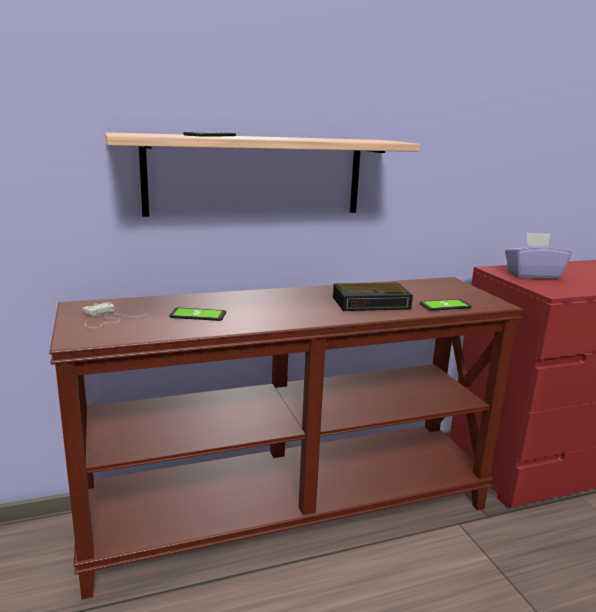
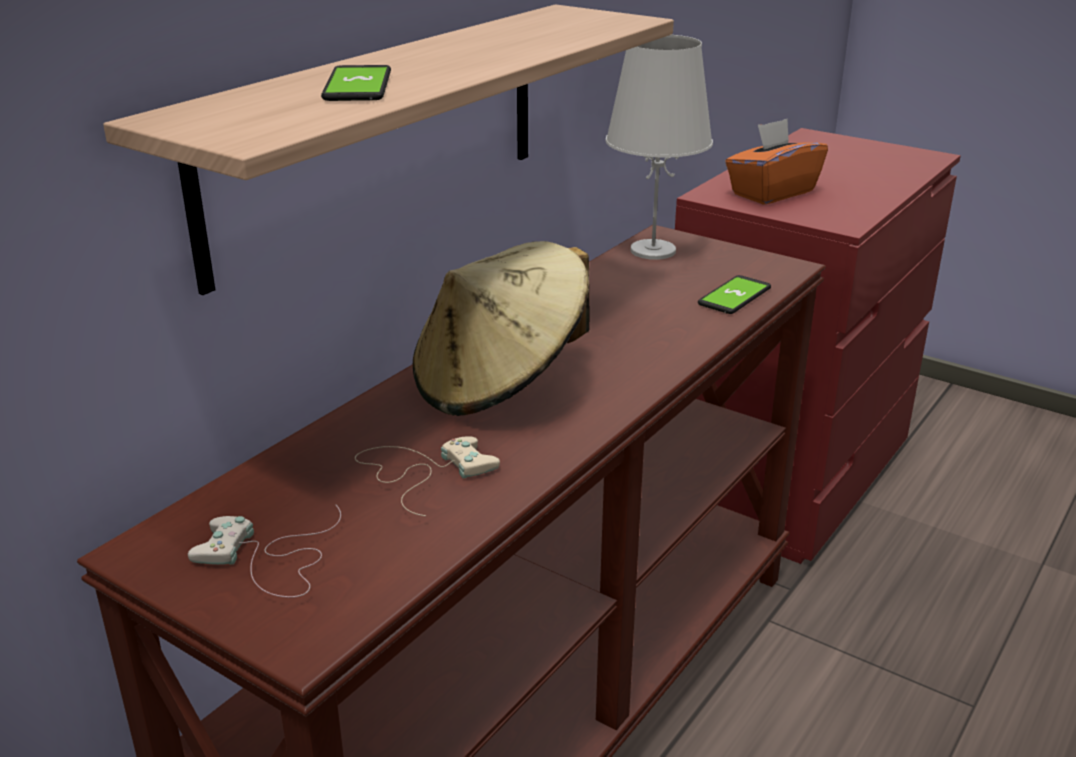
camera: 35 degrees left, 10 degrees up
phone [169,308,226,321] -> beige game controller [355,436,500,516]
alarm clock [333,283,413,311] -> none
purple tissue box [505,232,572,279] -> orange tissue box [725,119,828,205]
none -> beige hat [413,241,590,416]
none -> white table lamp [605,35,713,260]

